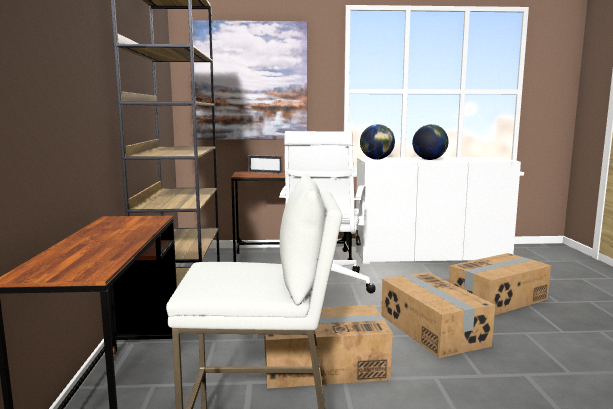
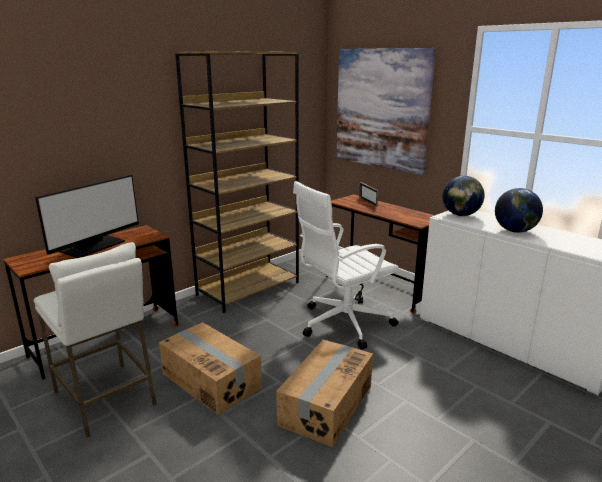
camera: 50 degrees right, 10 degrees up
cardboard box [449,253,551,316] -> none
none -> monitor [35,175,139,258]

